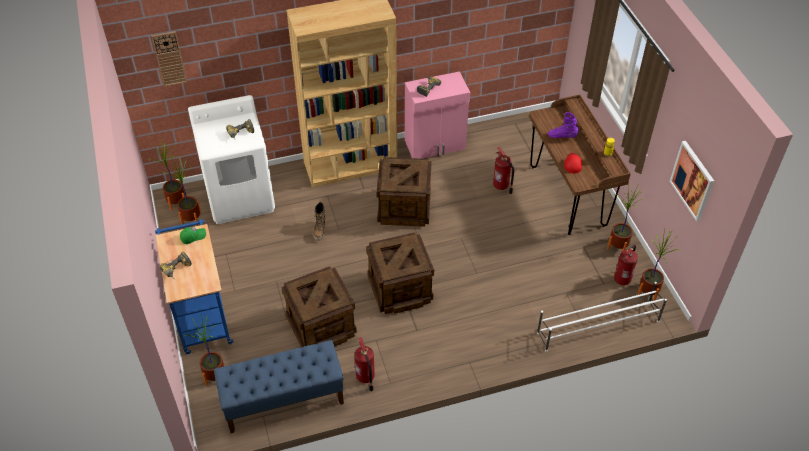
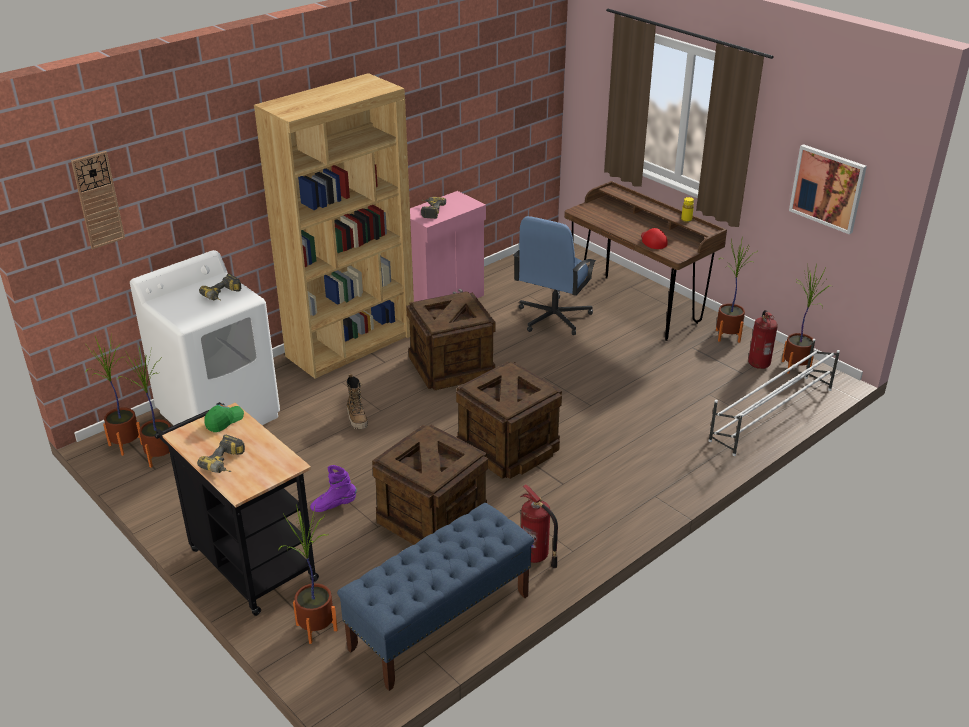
camera: 25 degrees left, 15 degrees down
blue cart [155,219,233,355] -> black cart [155,402,319,616]
fire extinguisher [493,147,514,194] -> blue office chair [513,216,596,335]
purple boot [548,112,579,138] -> purple boot moved to [310,465,357,512]

